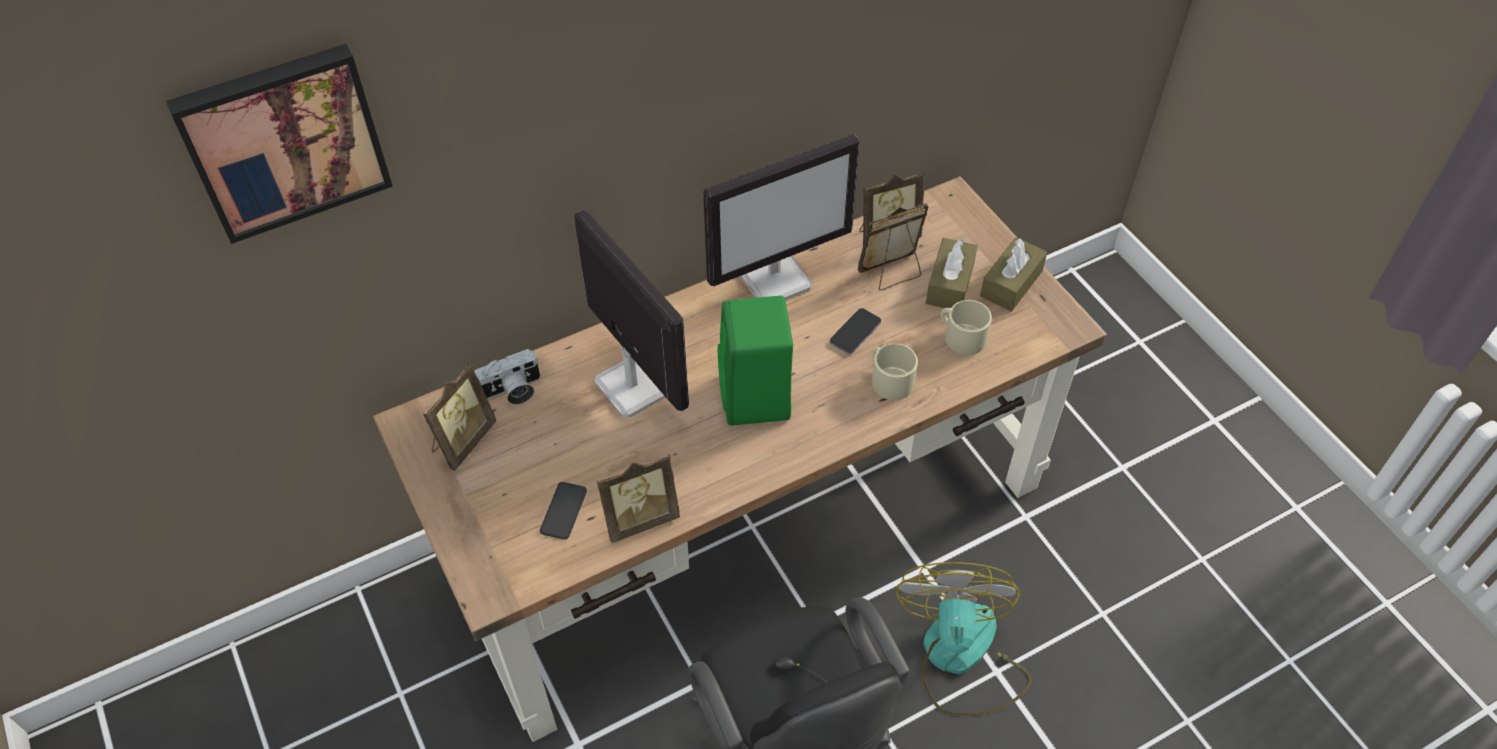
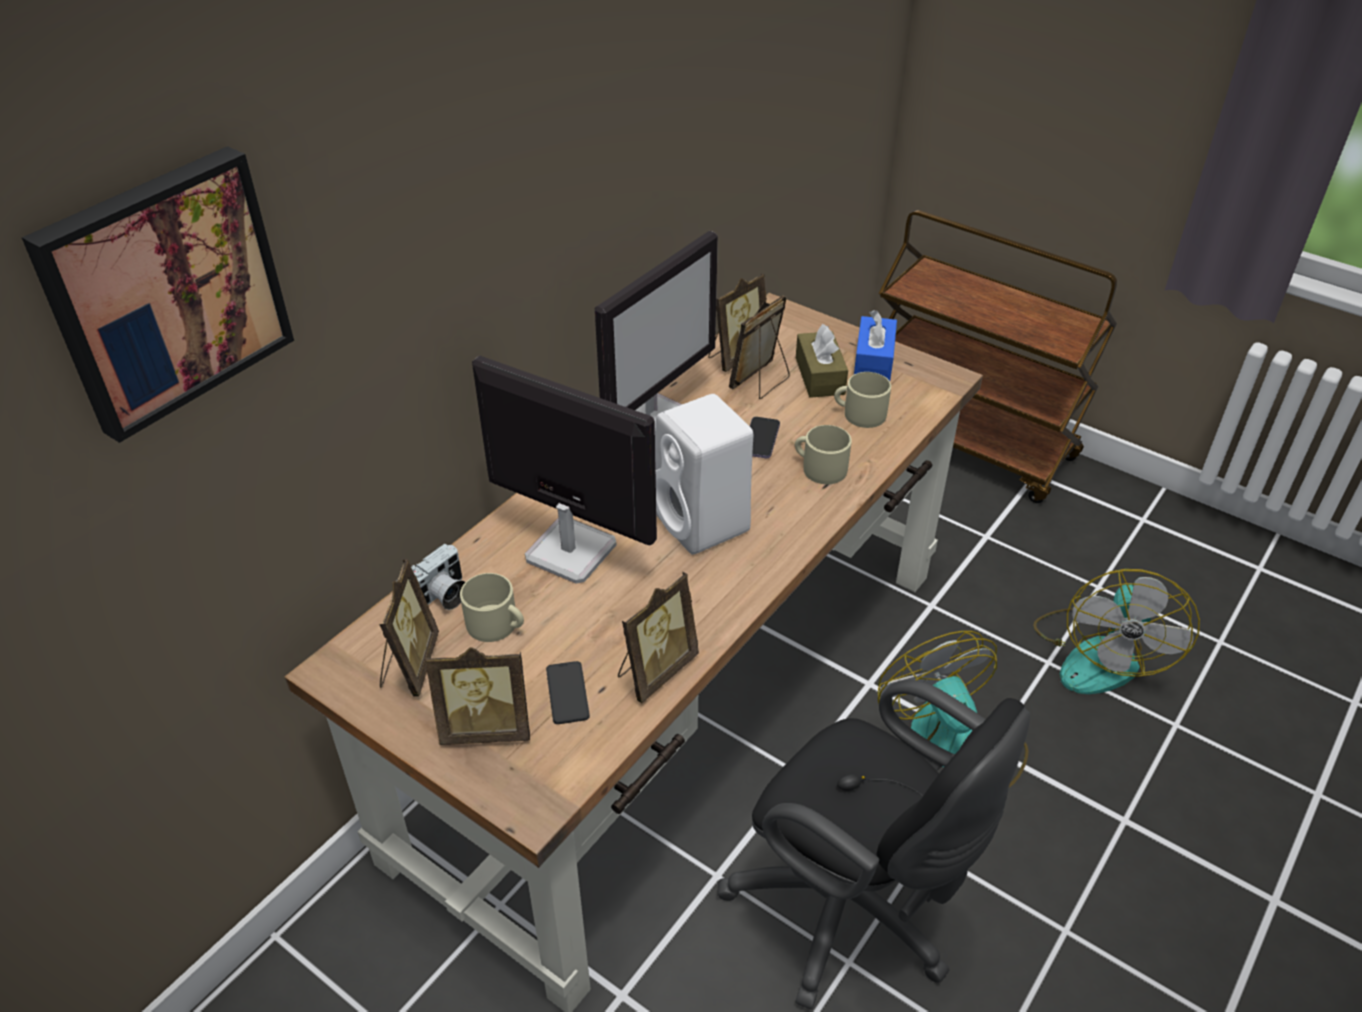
camera: 25 degrees left, 10 degrees down
green speaker [718,296,793,425] -> white speaker [655,394,753,555]
brown tissue box [980,237,1047,312] -> blue tissue box [854,310,897,381]
none -> picture frame [425,647,530,745]
none -> beige mug [460,573,524,642]
none -> brown cart [879,210,1117,503]
none -> fan [1033,569,1200,694]

